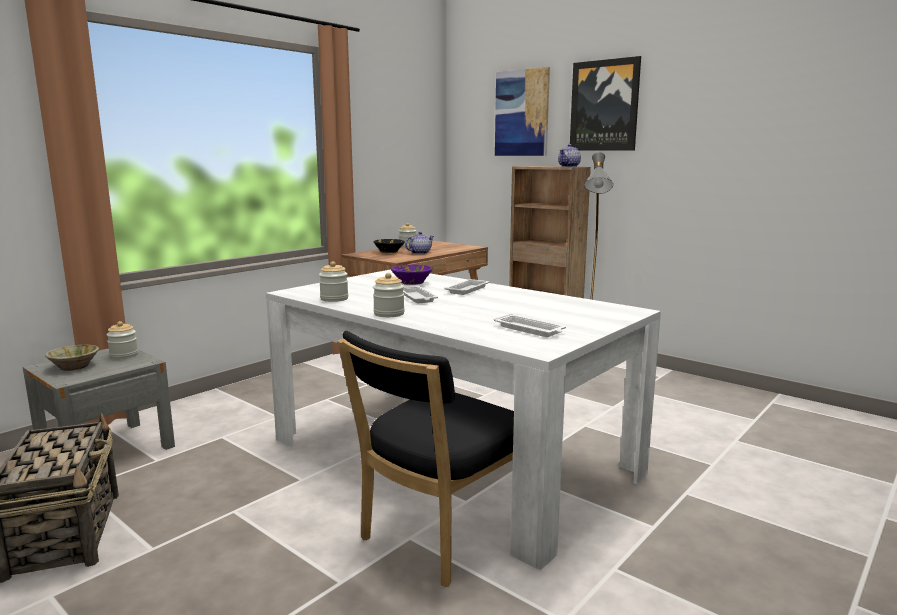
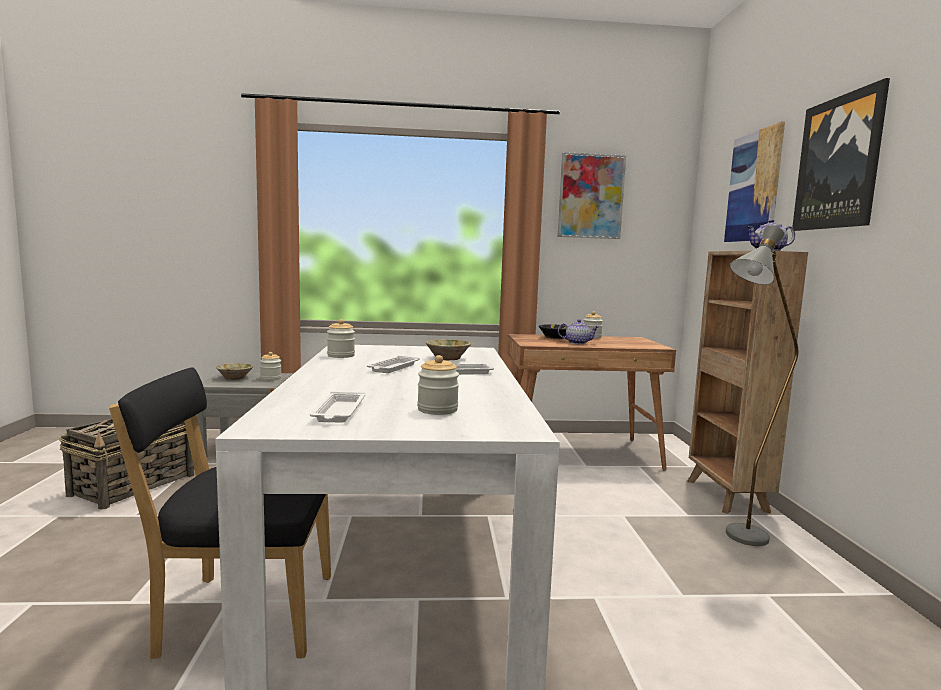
camera: 45 degrees right, 5 degrees down
jar [373,273,405,317] -> jar moved to [417,355,459,415]
purple bowl [391,264,433,285] -> beige bowl [426,340,471,360]
none -> picture [558,152,626,239]

